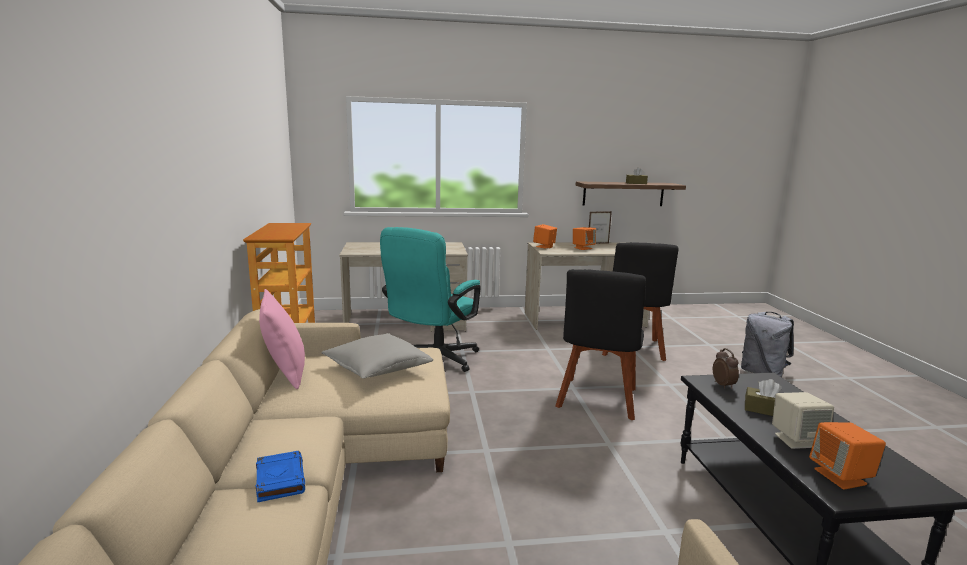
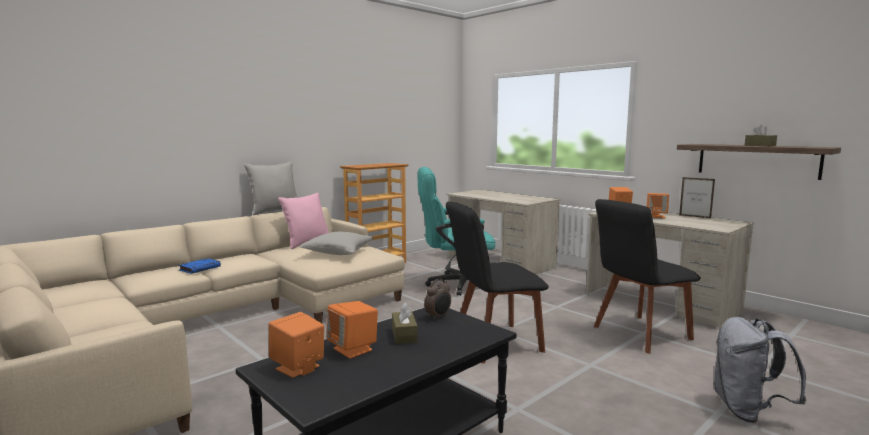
camera: 55 degrees right, 5 degrees down
beige speaker [772,392,834,449] -> orange speaker [327,301,378,359]
none -> grey pillow [244,162,298,215]

